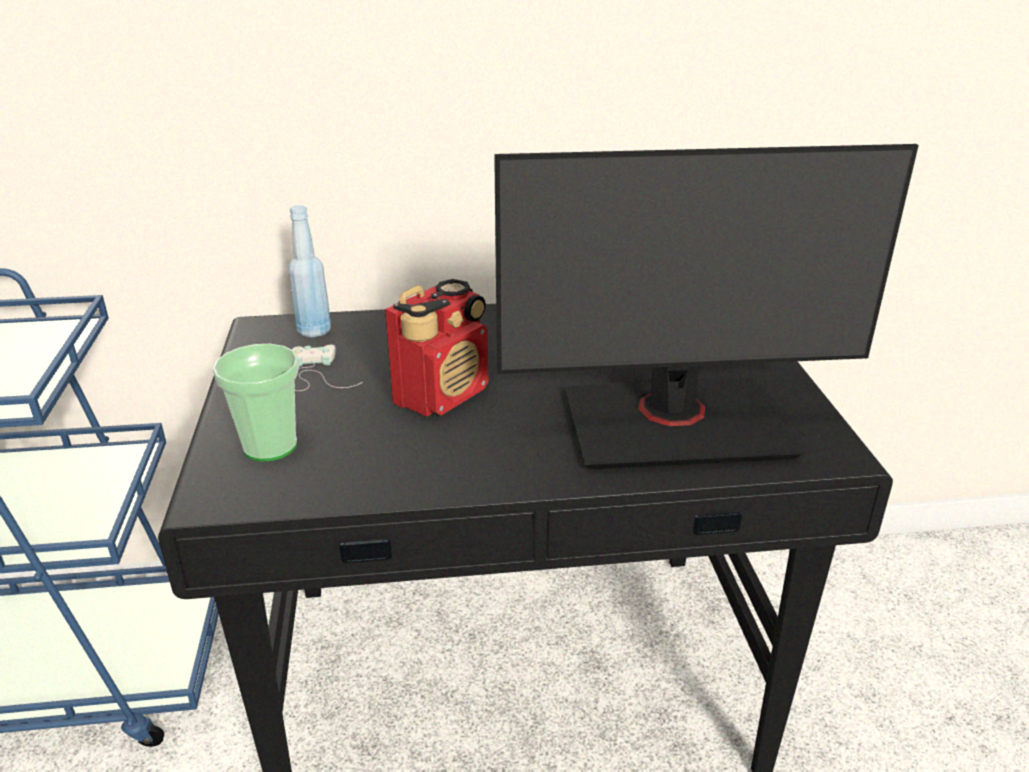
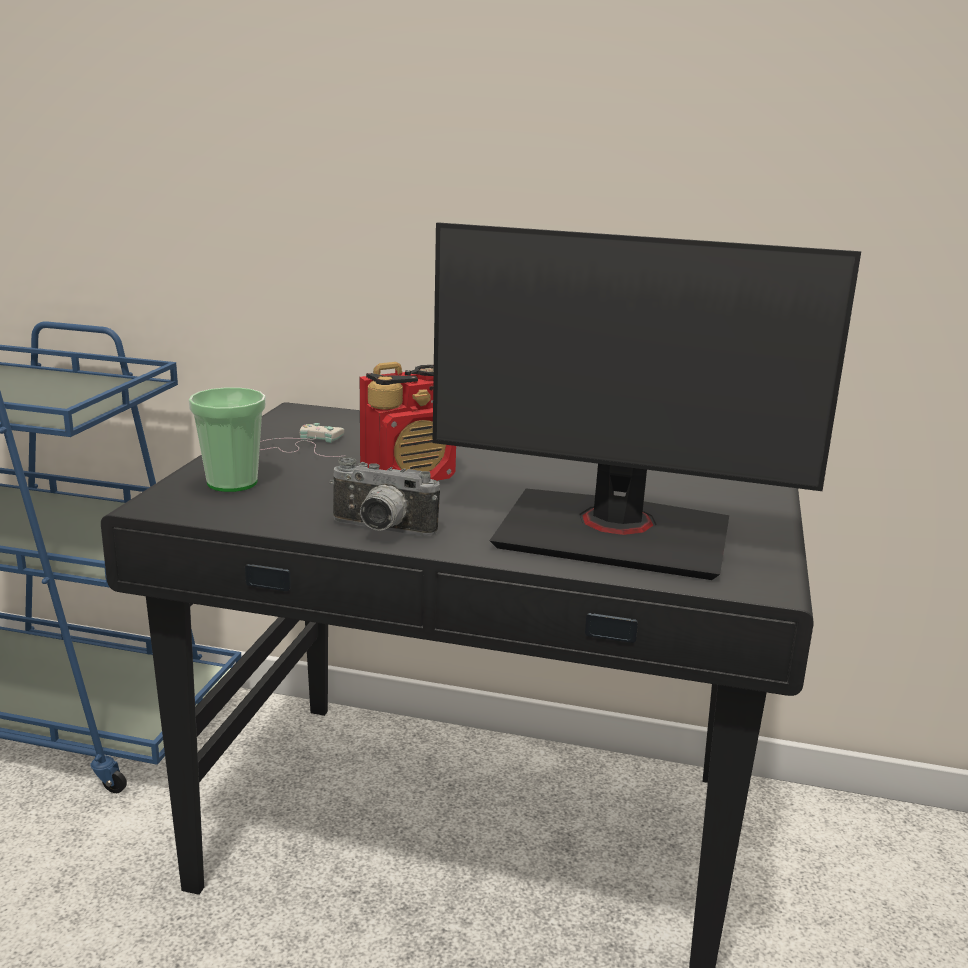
camera: 20 degrees right, 10 degrees down
blue bottle [288,205,331,338] -> none
none -> camera [330,457,440,536]

